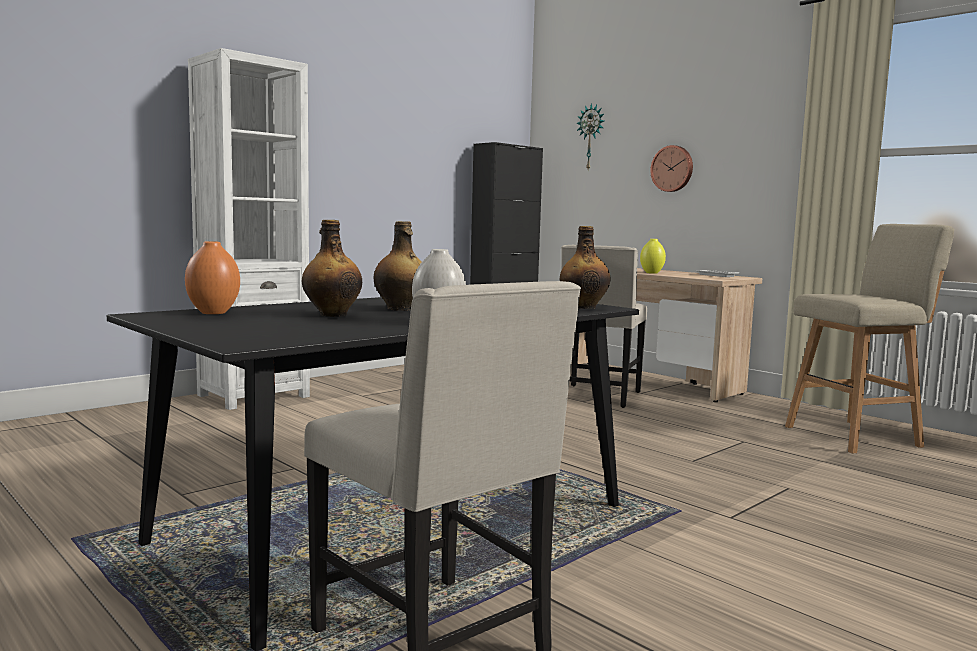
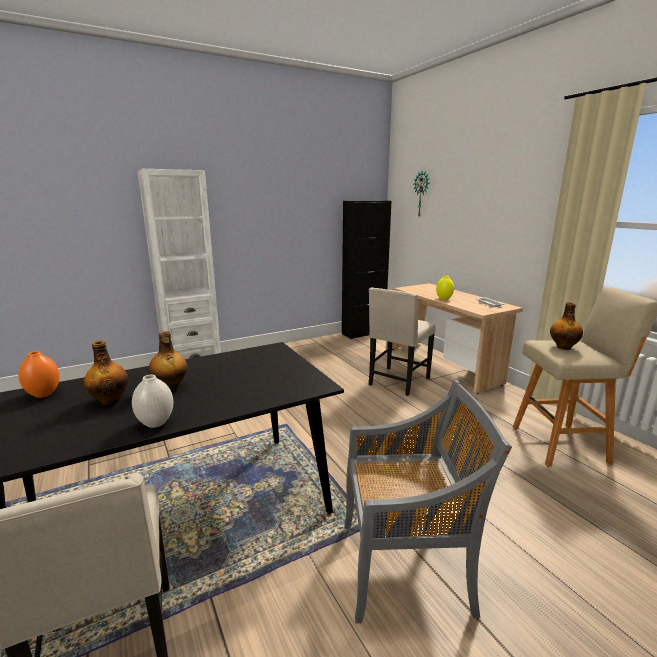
camera: 15 degrees right, 10 degrees up
bottle [560,226,610,309] -> bottle moved to [550,302,583,350]
wall clock [650,145,693,192] -> none
none -> grey chair [345,380,512,623]

